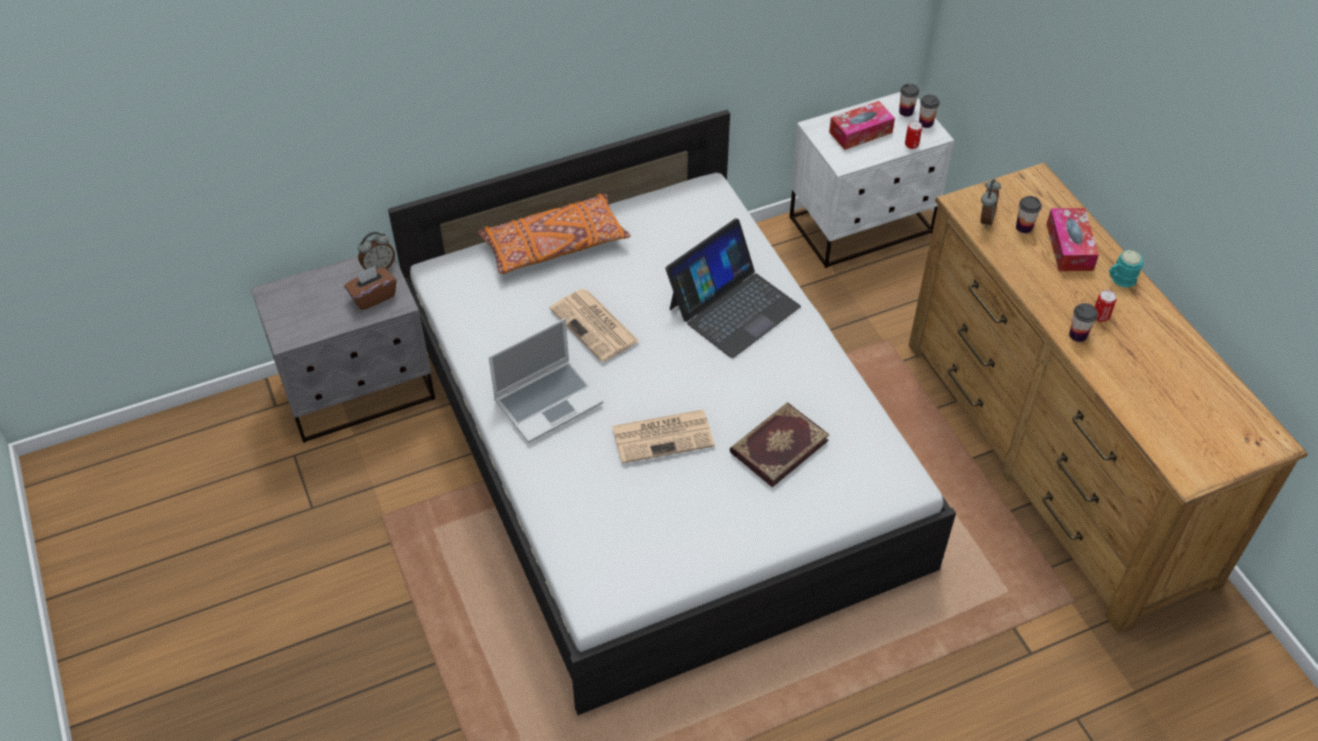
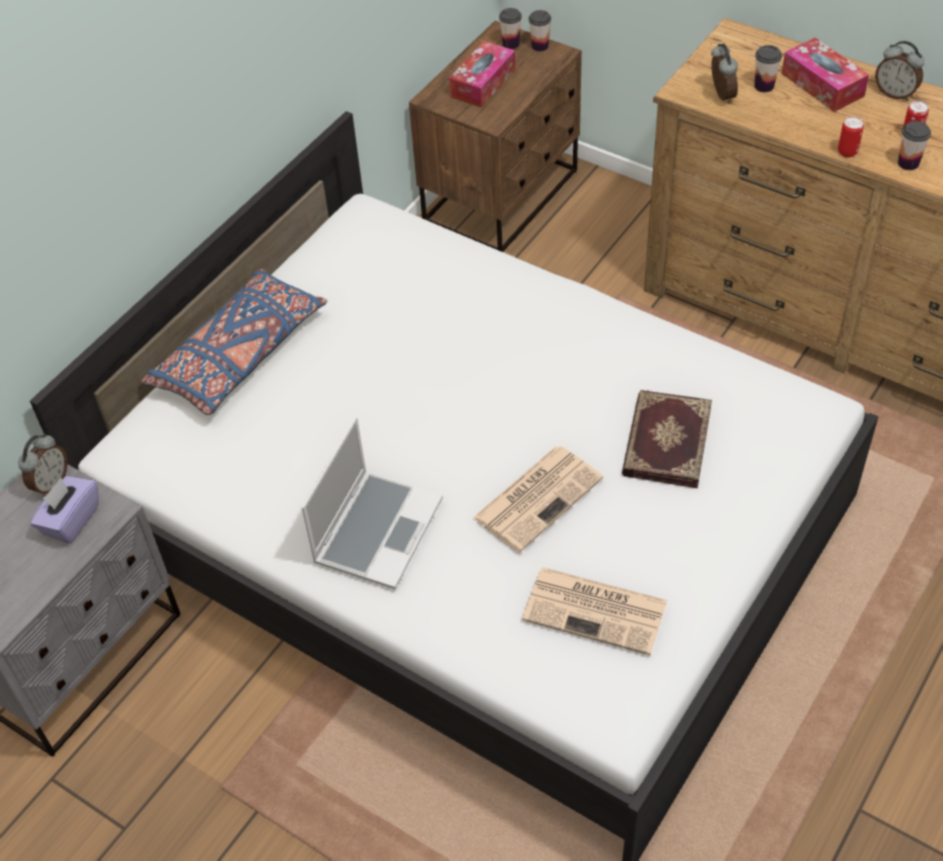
camera: 30 degrees left, 0 degrees up
brown tissue box [344,266,397,310] -> purple tissue box [30,476,99,544]
orange pillow [478,193,631,274] -> blue pillow [142,268,327,415]
newspaper [549,289,639,362] -> newspaper moved to [522,567,667,655]
laptop [666,218,801,358] -> none
white nightstand [789,92,954,268] -> brown nightstand [409,21,582,252]
can [905,121,922,149] -> can moved to [838,117,864,157]
turquoise mug [1109,250,1144,288] -> alarm clock [875,41,924,100]

